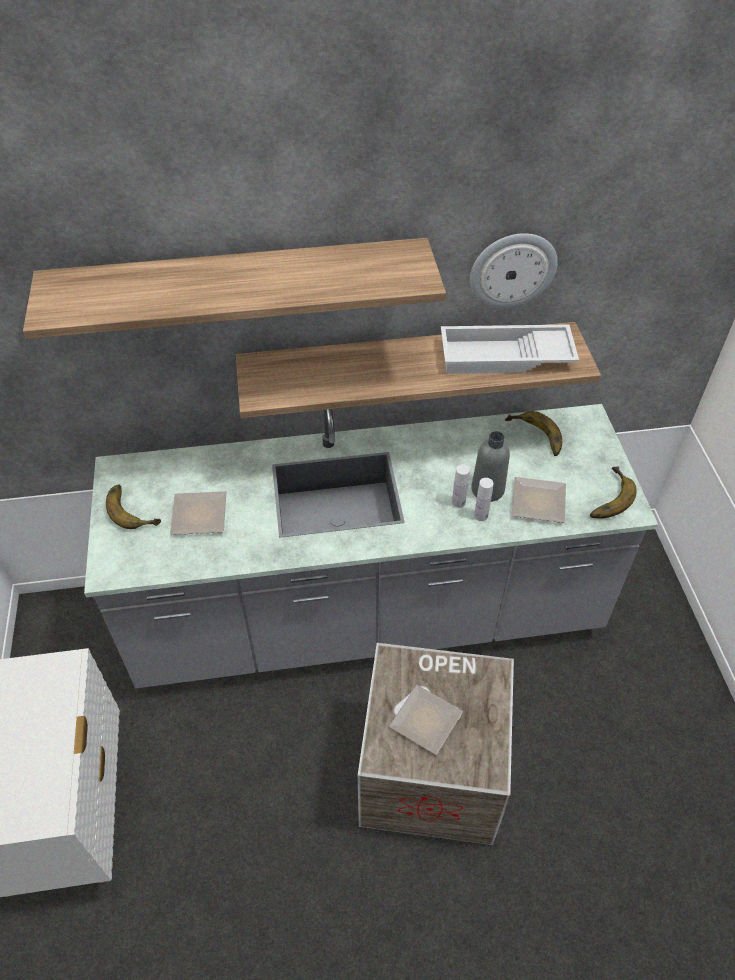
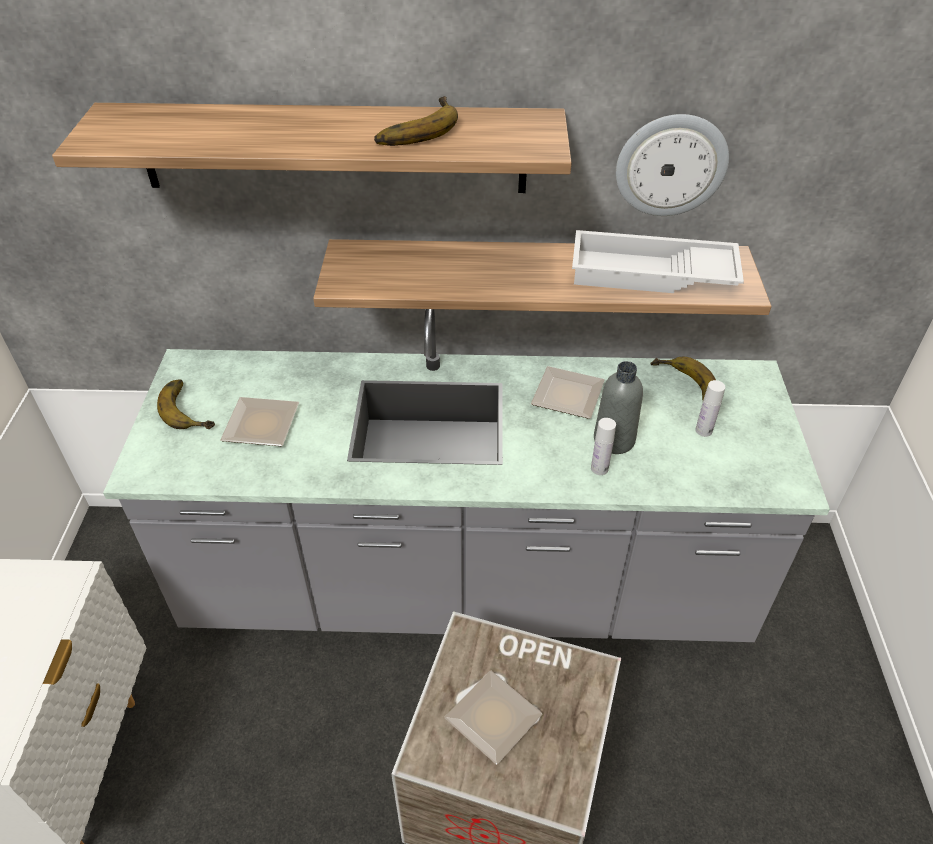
camera: 10 degrees right, 5 degrees down
white bottle [452,464,470,508] -> white bottle moved to [695,380,725,437]
plate [512,477,566,523] -> plate moved to [531,366,605,419]
banana [590,467,637,519] -> banana moved to [374,96,458,146]

